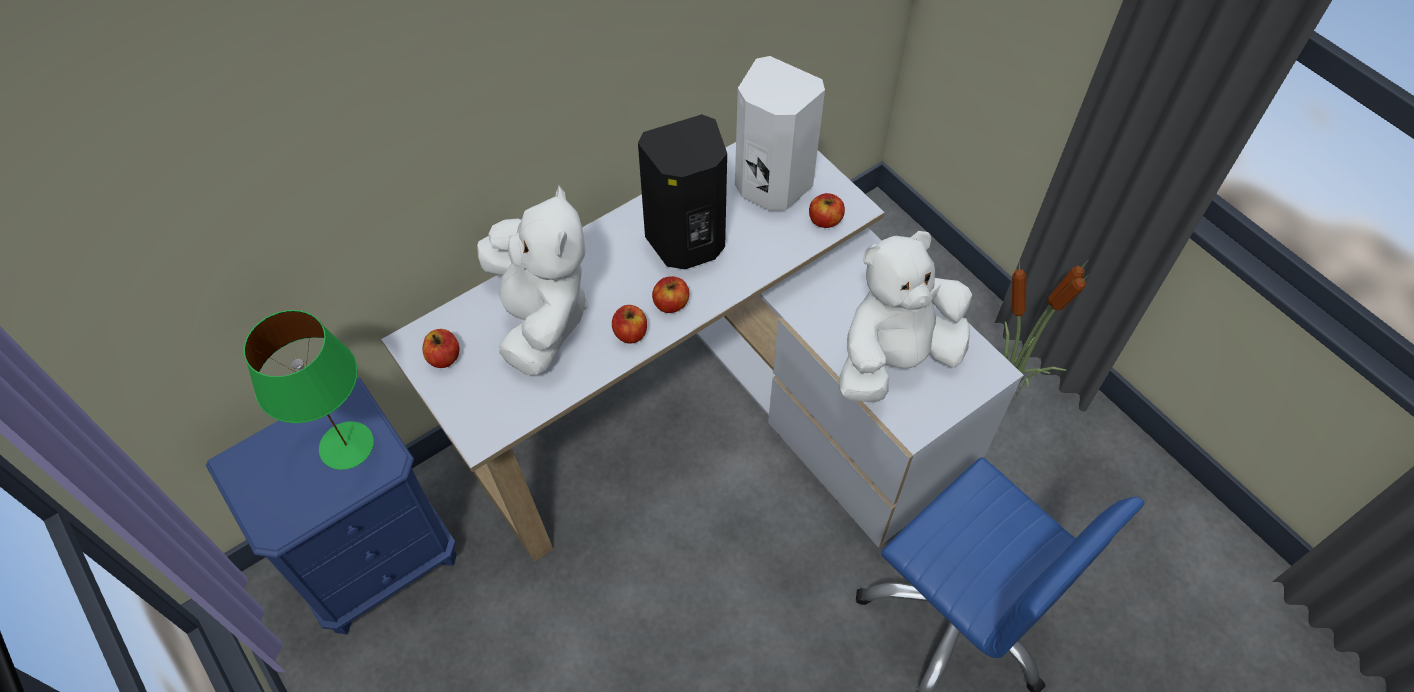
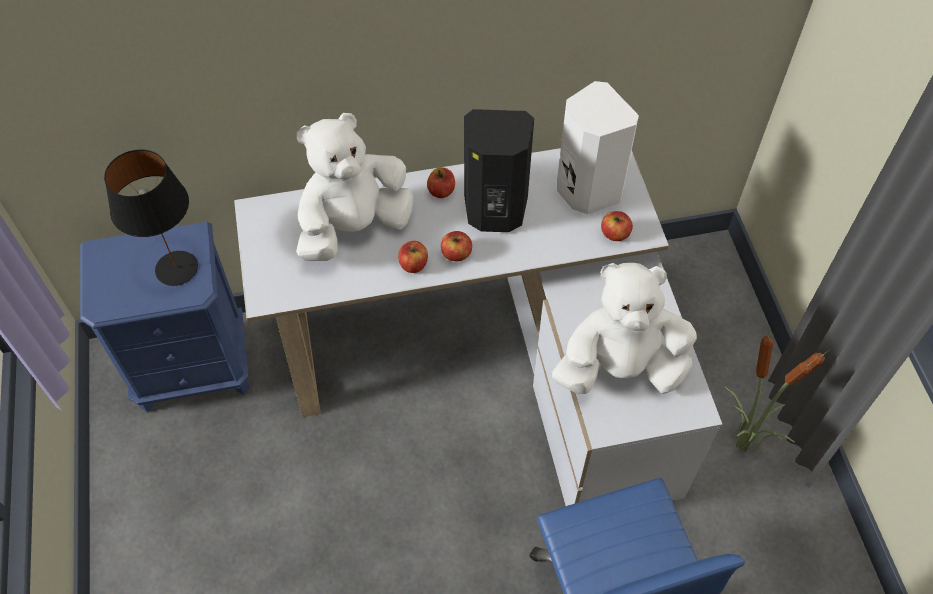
camera: 25 degrees right, 0 degrees up
green table lamp [244,310,374,470] -> black table lamp [104,149,198,286]
apple [422,329,459,368] -> apple moved to [427,167,455,198]
white plush toy [477,185,589,375] -> white plush toy turned 135 degrees counterclockwise [296,113,414,261]

